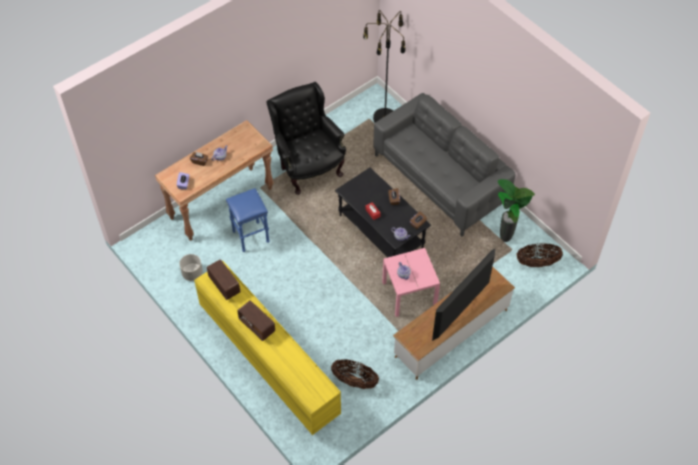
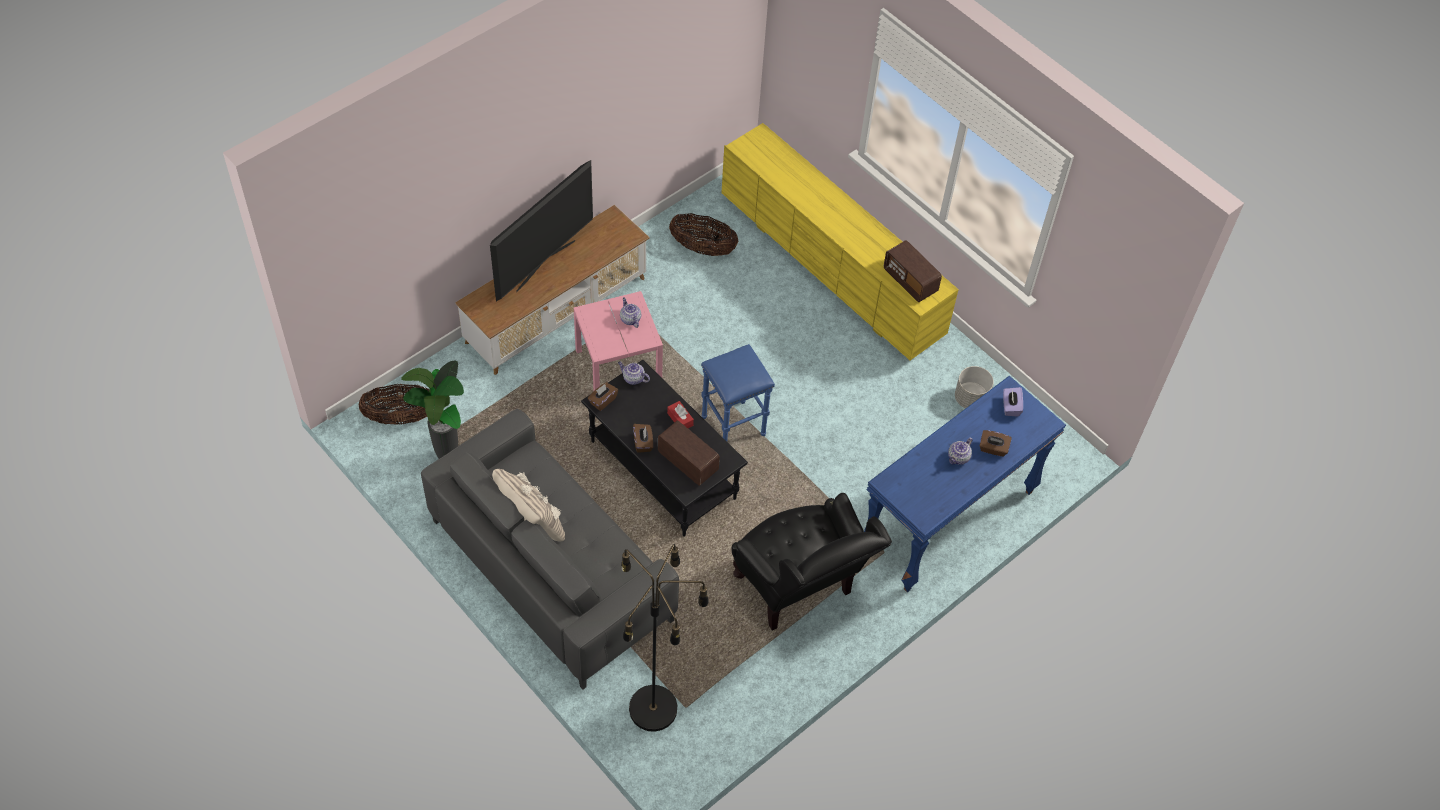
camera: 175 degrees right, 0 degrees up
brown console table [155,120,274,241] -> blue console table [864,376,1066,592]
blue stool [226,188,269,252] -> blue stool moved to [701,344,775,441]
radio [237,300,275,341] -> radio moved to [658,421,720,486]
none -> beige pillow [492,469,565,541]

